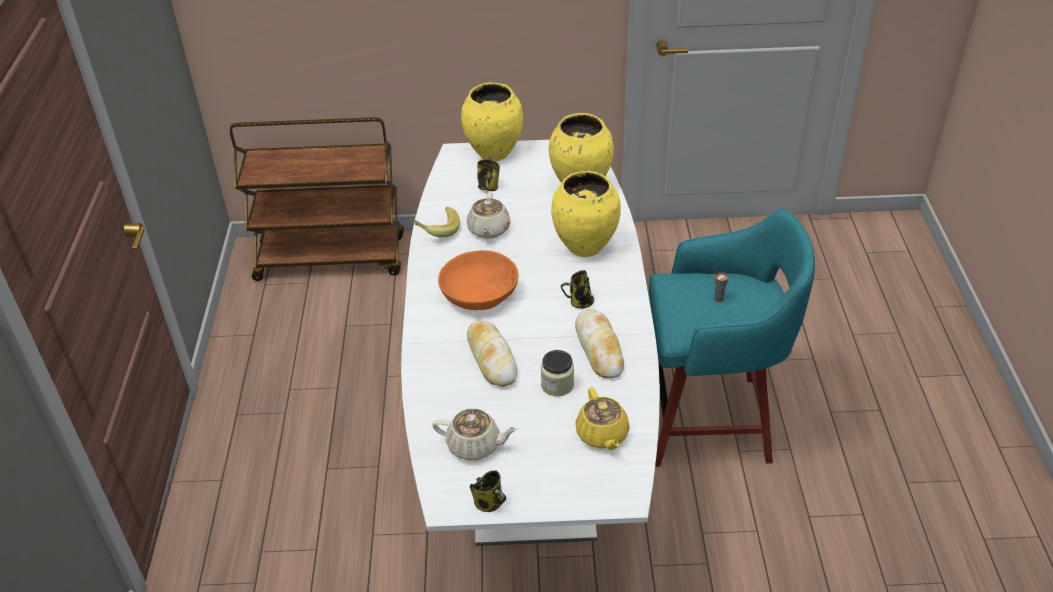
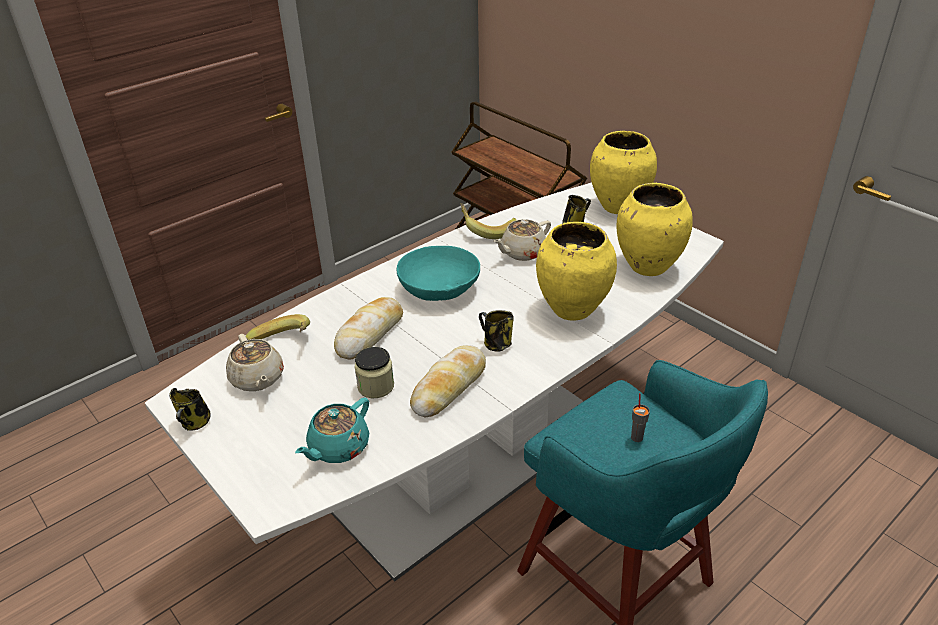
camera: 50 degrees right, 5 degrees down
orange bowl [438,250,519,310] -> turquoise bowl [397,246,480,301]
yellow teapot [575,387,629,450] -> turquoise teapot [295,398,369,463]
none -> banana [246,314,310,340]

